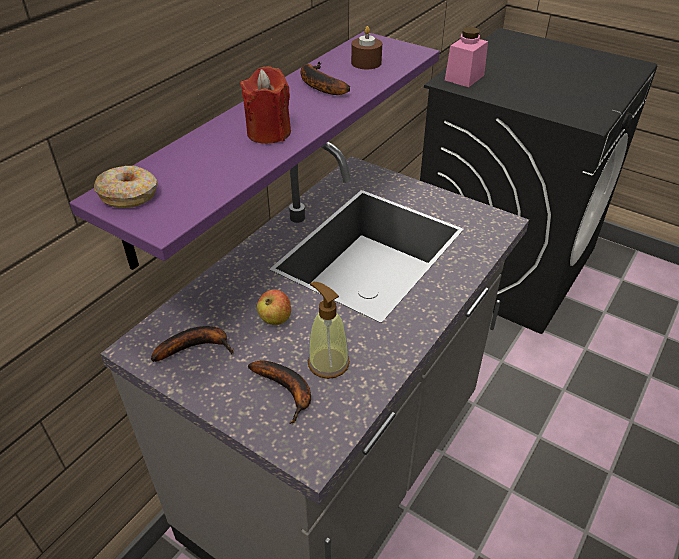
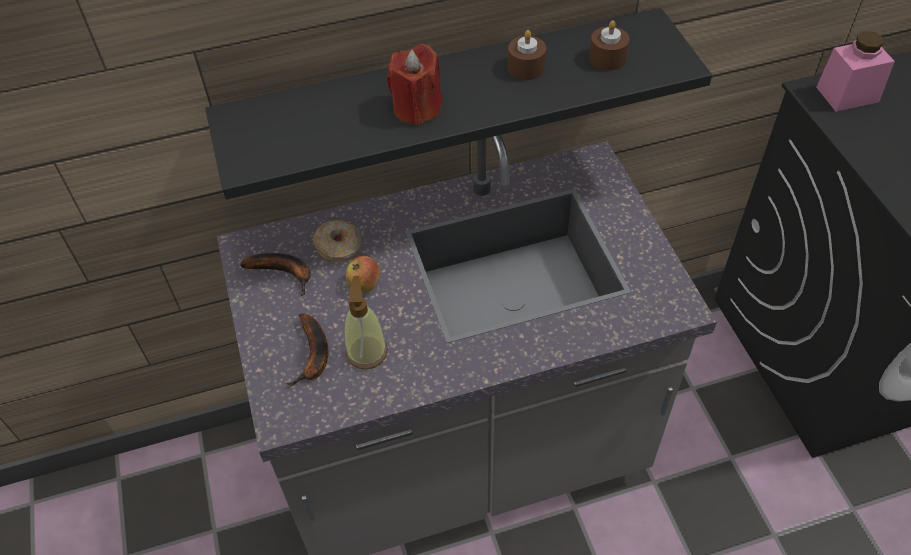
camera: 40 degrees right, 10 degrees up
purple shelf [69,31,440,270] -> black shelf [205,8,712,200]
donut [94,166,158,208] -> donut moved to [313,220,362,262]
banana [301,62,350,95] -> brown candle [508,30,546,80]

